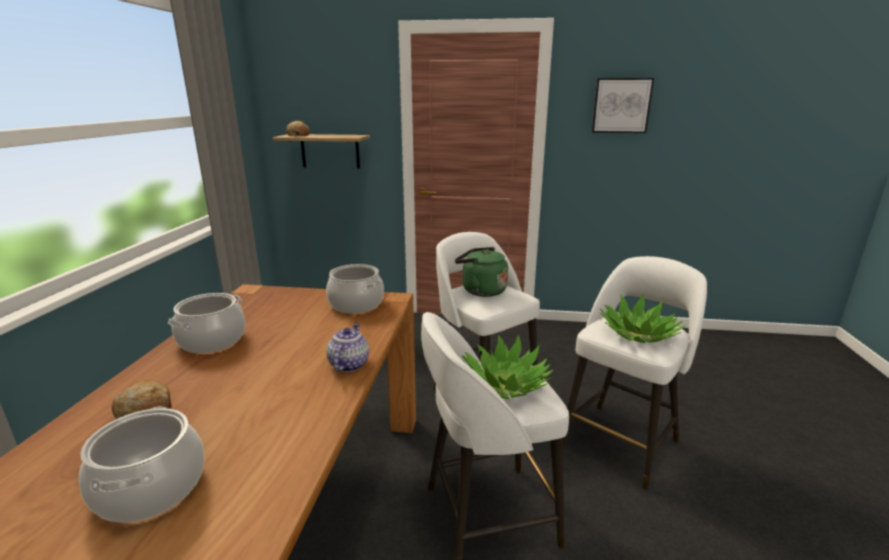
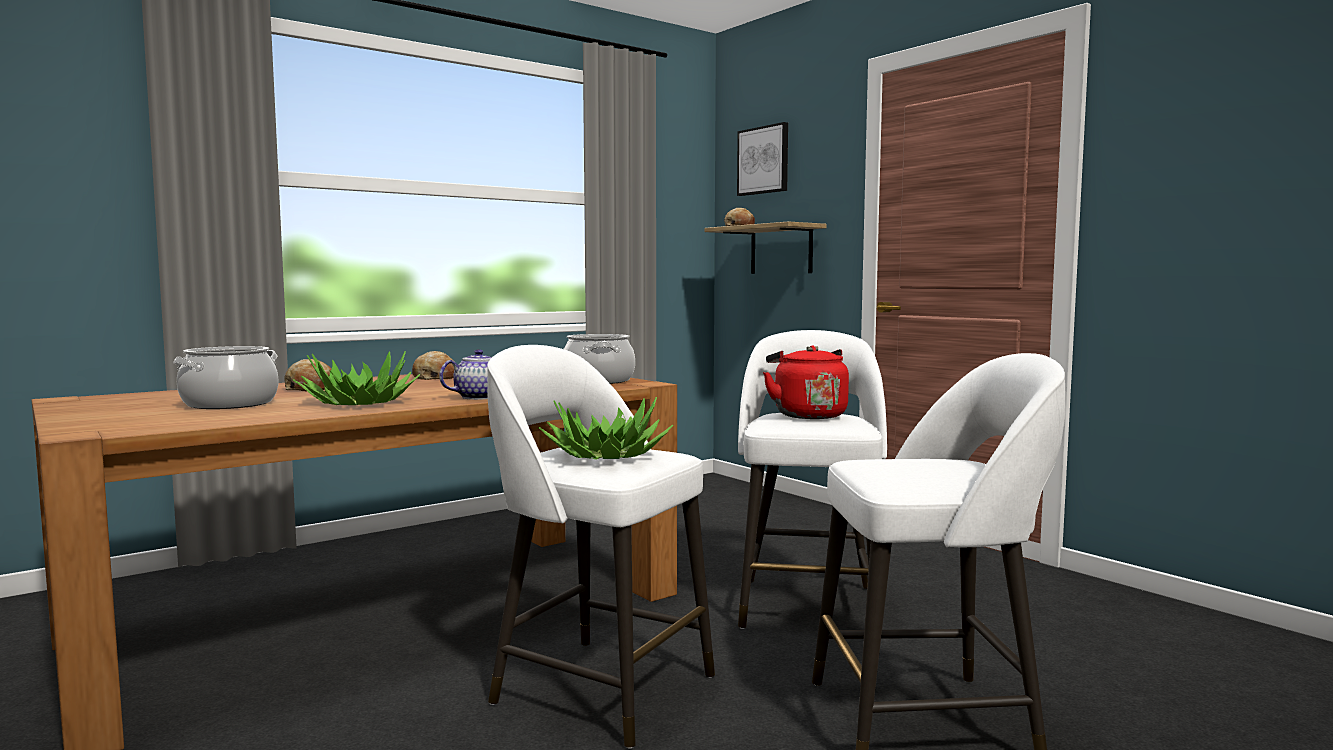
camera: 45 degrees right, 15 degrees down
cooking pot [168,293,246,353] -> bread [412,351,455,380]
green kettle [455,247,508,297] -> red kettle [763,345,849,419]
picture [592,78,654,133] -> picture moved to [737,122,788,196]
potted plant [600,293,686,343] -> potted plant moved to [293,351,420,405]

